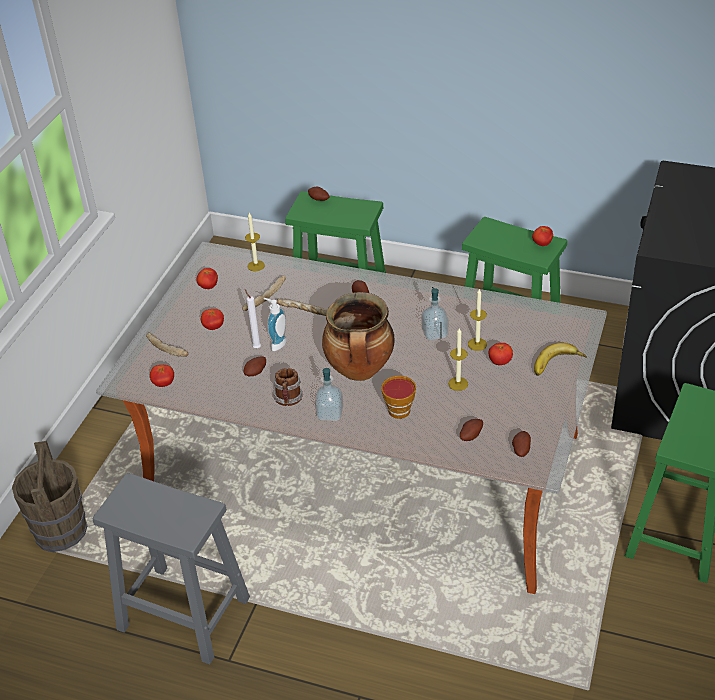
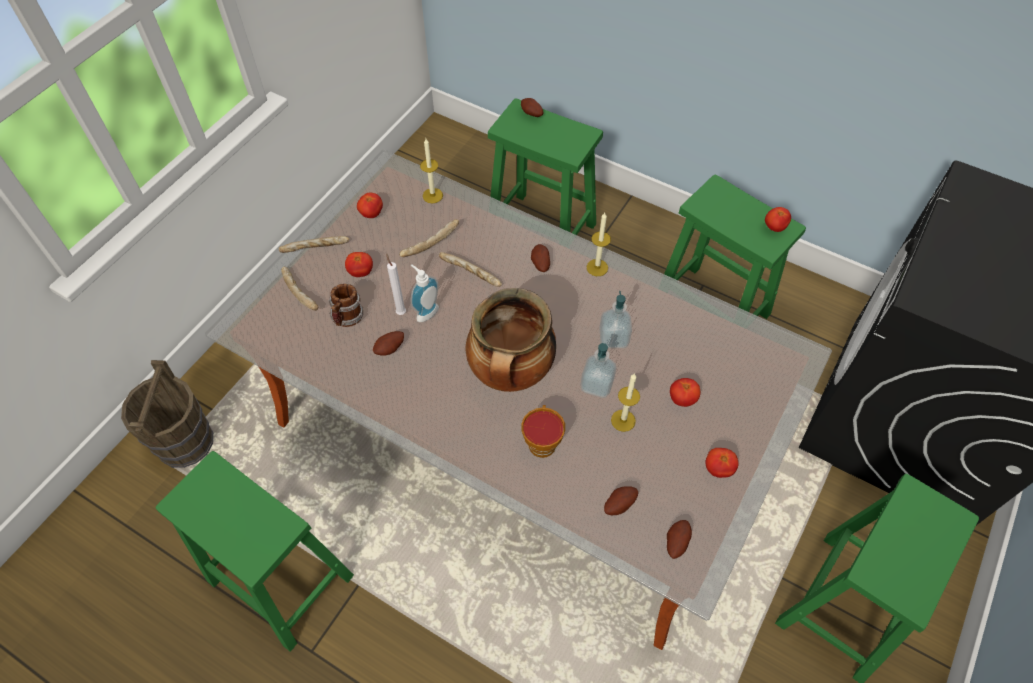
camera: 10 degrees right, 15 degrees up
grey stool [93,473,250,665] -> green stool [155,451,354,652]
tomato [150,365,174,387] -> tomato moved to [705,448,739,478]
mug [273,368,303,406] -> mug moved to [329,284,363,327]
soap dispenser [315,368,343,421] -> soap dispenser moved to [580,343,616,398]
candle [468,289,487,351] -> candle moved to [586,213,611,276]
banana [534,343,587,376] -> none
none -> bread [279,236,350,253]

